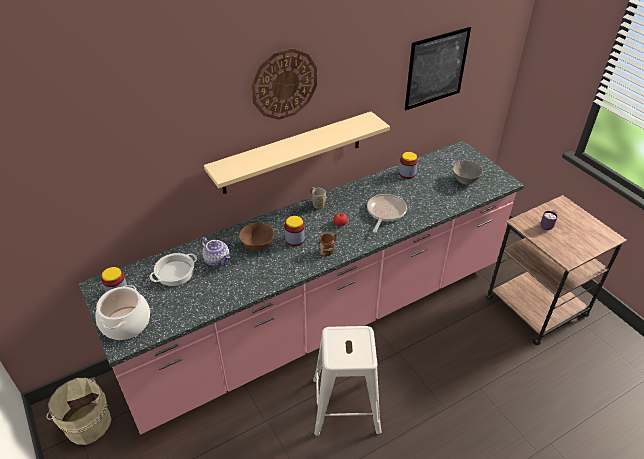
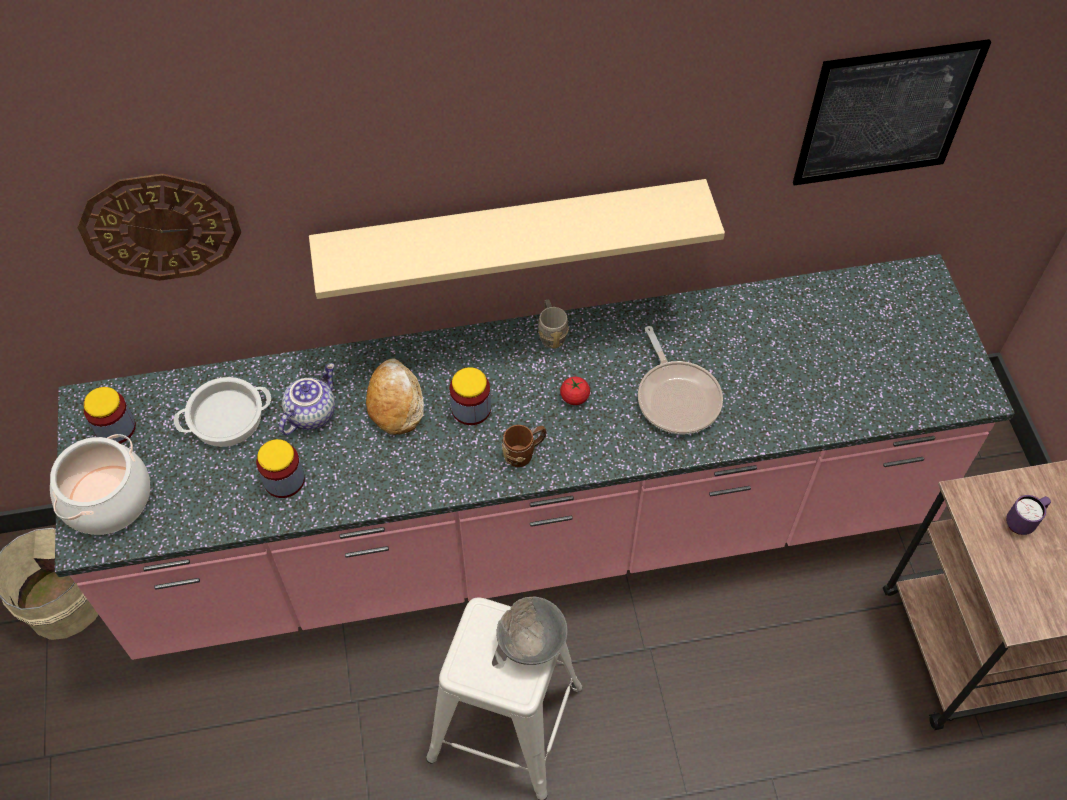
camera: 20 degrees right, 15 degrees up
teapot [201,237,230,267] -> teapot turned 120 degrees counterclockwise [279,363,335,435]
brown bowl [239,223,274,251] -> bread [366,358,424,435]
wall clock [251,48,317,120] -> wall clock moved to [78,174,241,281]
frying pan [367,194,407,233] -> frying pan turned 120 degrees clockwise [638,326,723,435]
jar [399,152,418,179] -> jar moved to [256,439,305,498]
grey bowl [453,160,483,184] -> grey bowl moved to [496,597,568,665]

